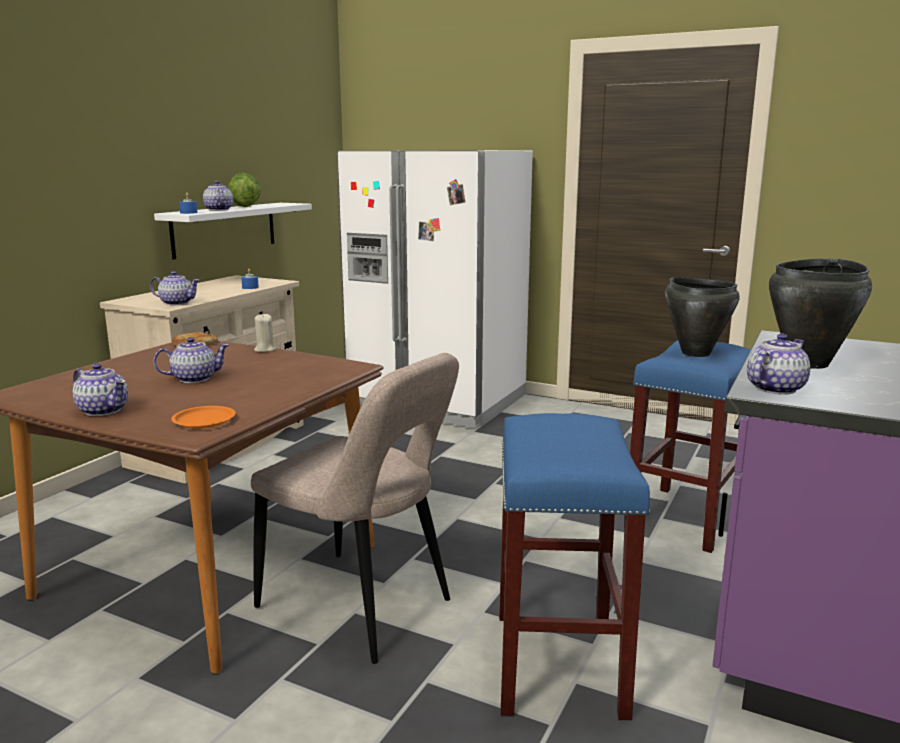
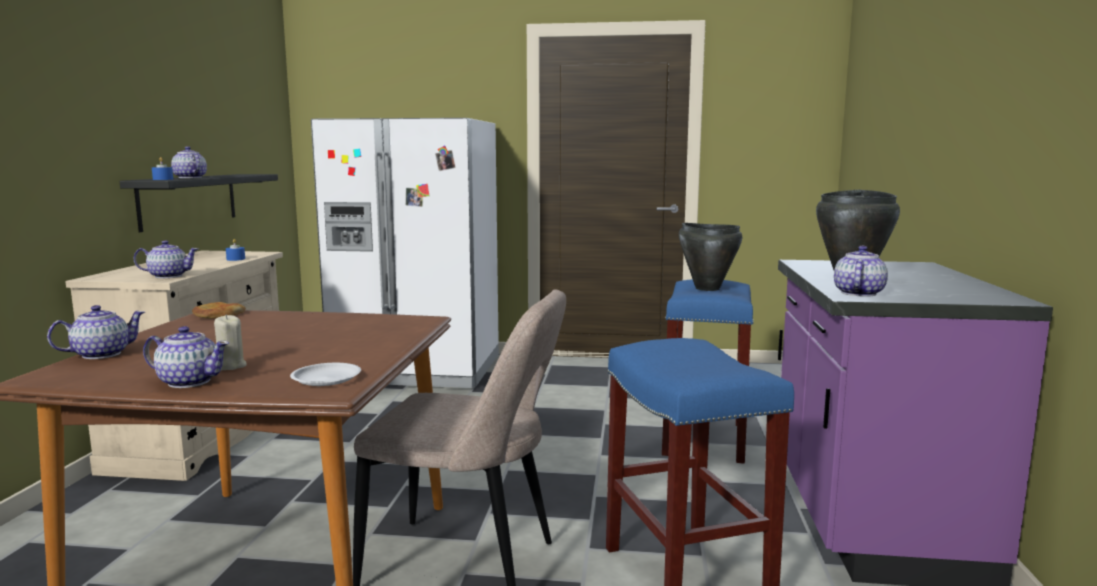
camera: 20 degrees left, 5 degrees down
white shelf [154,203,312,259] -> black shelf [120,174,278,232]
teapot [154,337,229,383] -> teapot moved to [47,305,145,359]
orange plate [171,406,235,429] -> white plate [290,363,361,386]
lettuce [228,173,261,207] -> none
beige candle [254,313,276,352] -> beige candle moved to [214,314,247,370]

